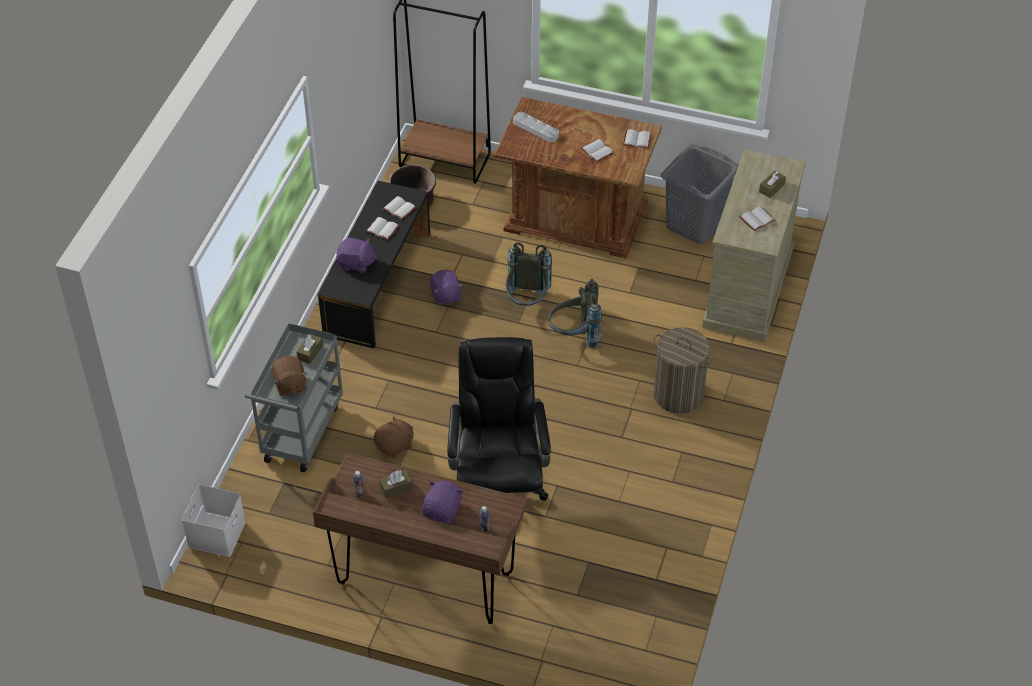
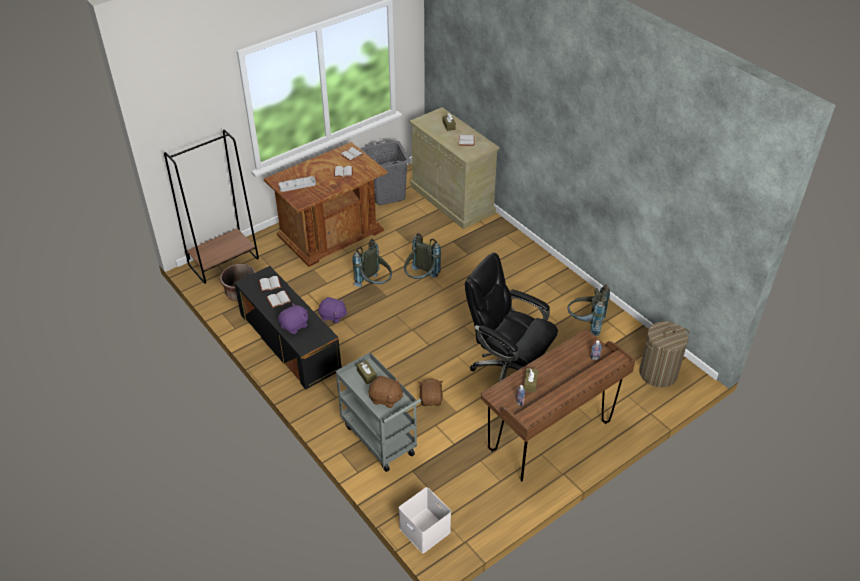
camera: 55 degrees left, 5 degrees down
purple plush toy [422,481,464,524] -> none
laundry basket [653,327,713,414] -> laundry basket moved to [639,321,690,387]
none -> grey backpack [568,284,610,336]

